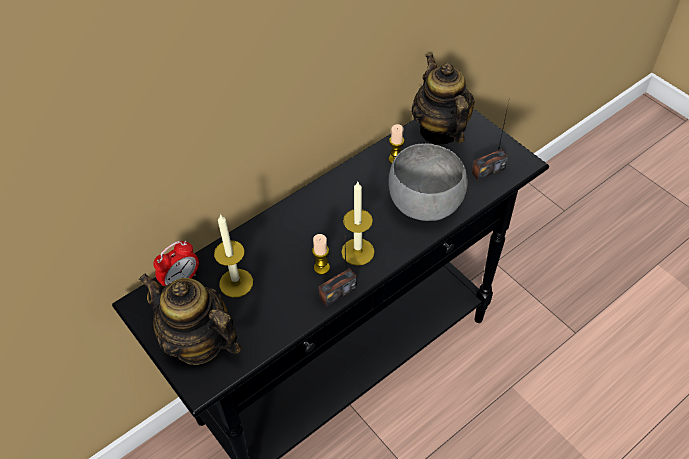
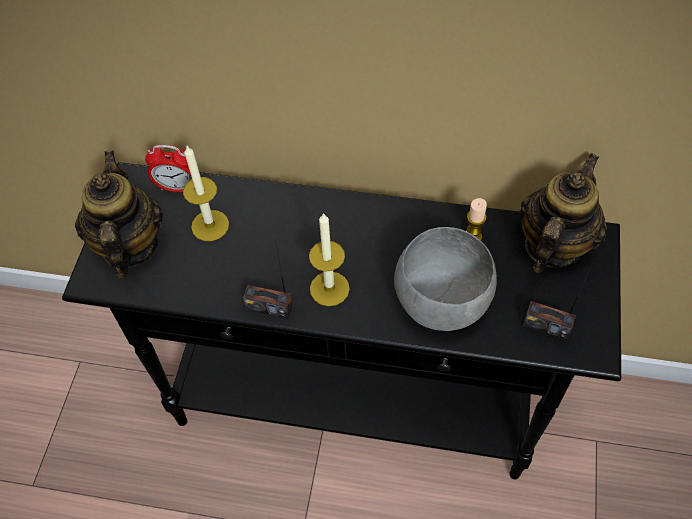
camera: 50 degrees right, 5 degrees up
candle [312,234,330,274] -> none

